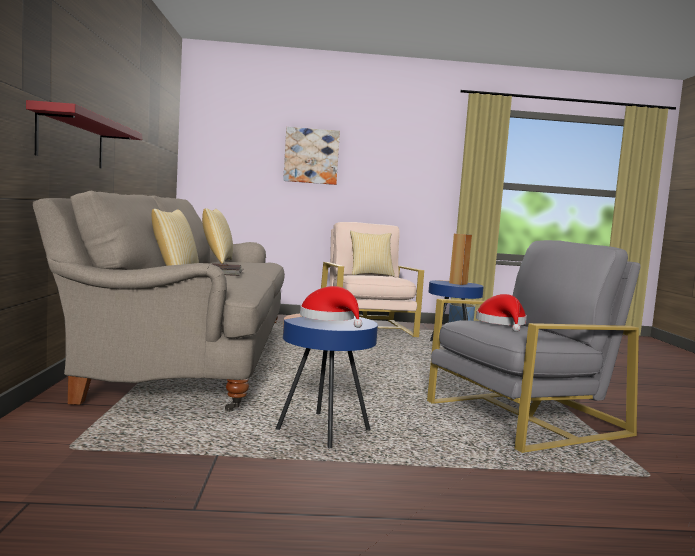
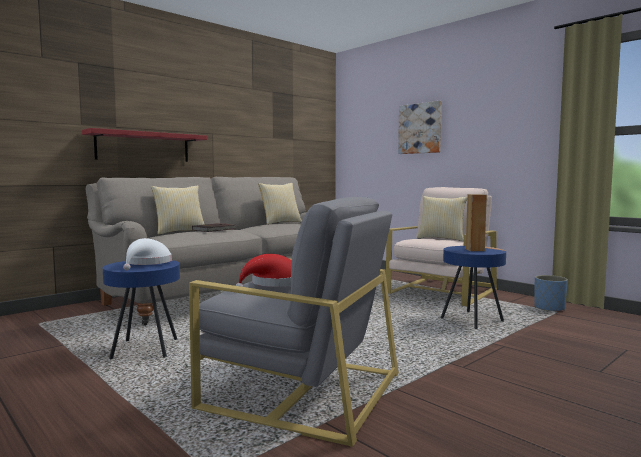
camera: 50 degrees right, 0 degrees up
red hat [300,286,362,328] -> white hat [123,238,172,270]

